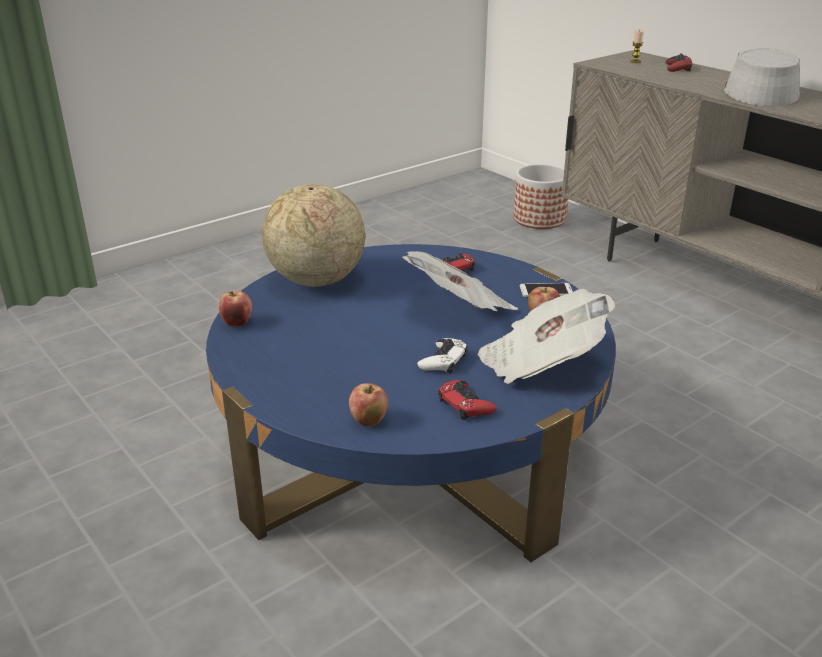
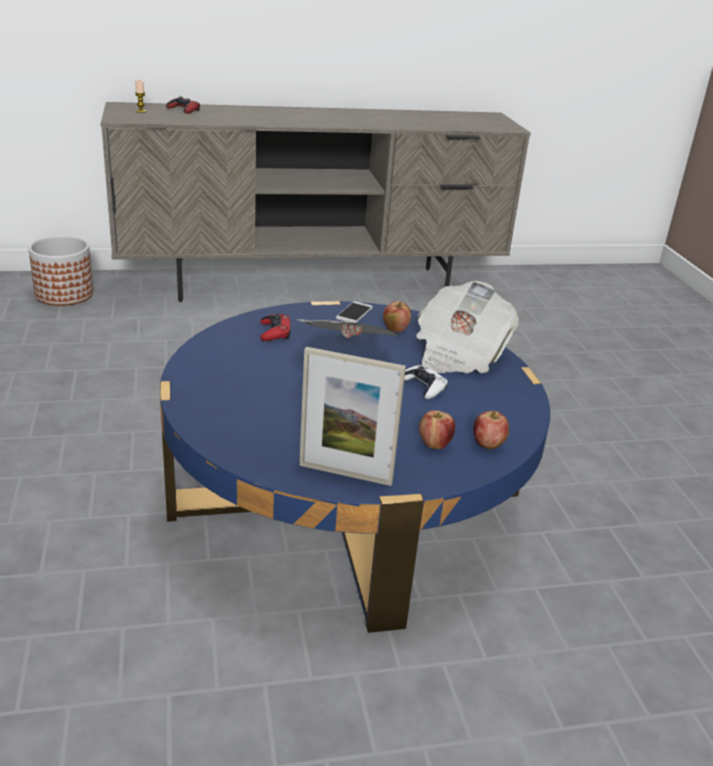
camera: 65 degrees left, 0 degrees up
apple [219,291,252,327] -> apple moved to [419,410,455,449]
globe [262,184,365,287] -> none
red game controller [438,380,497,420] -> none
grey hat [724,49,800,106] -> none
none -> picture frame [299,347,406,486]

